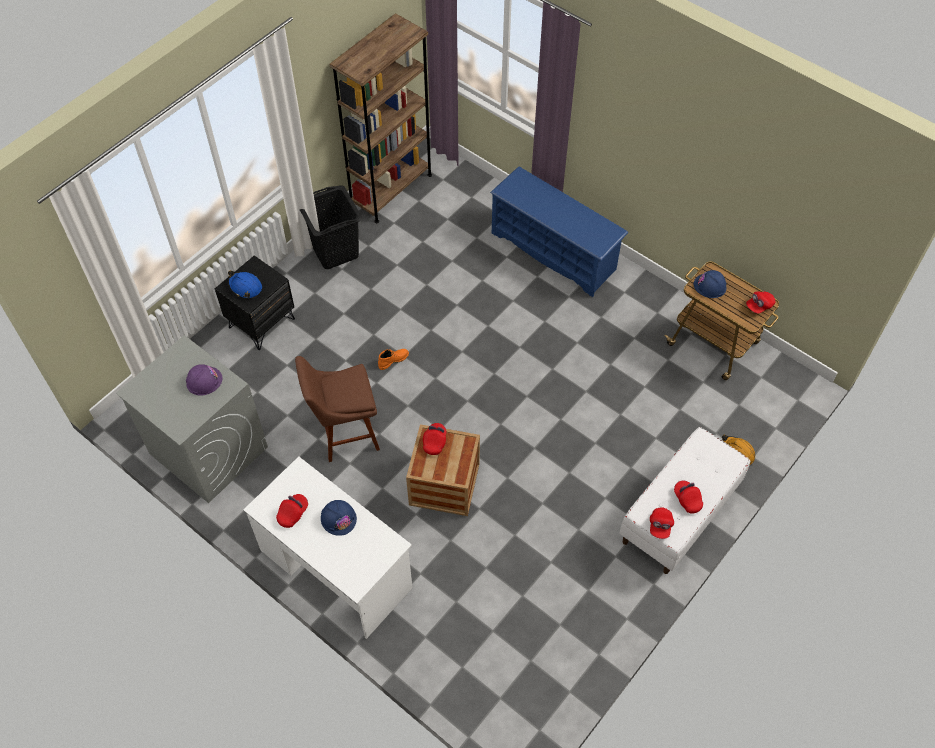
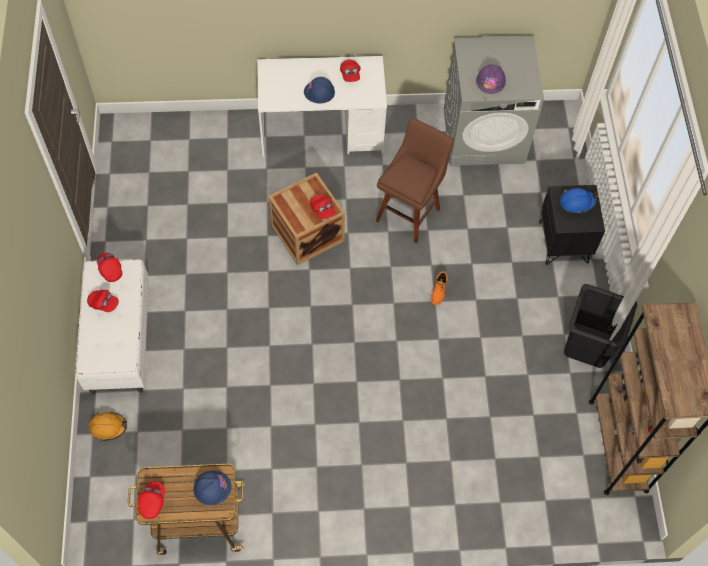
camera: 135 degrees right, 5 degrees up
blue shoe rack [490,166,628,297] -> none

